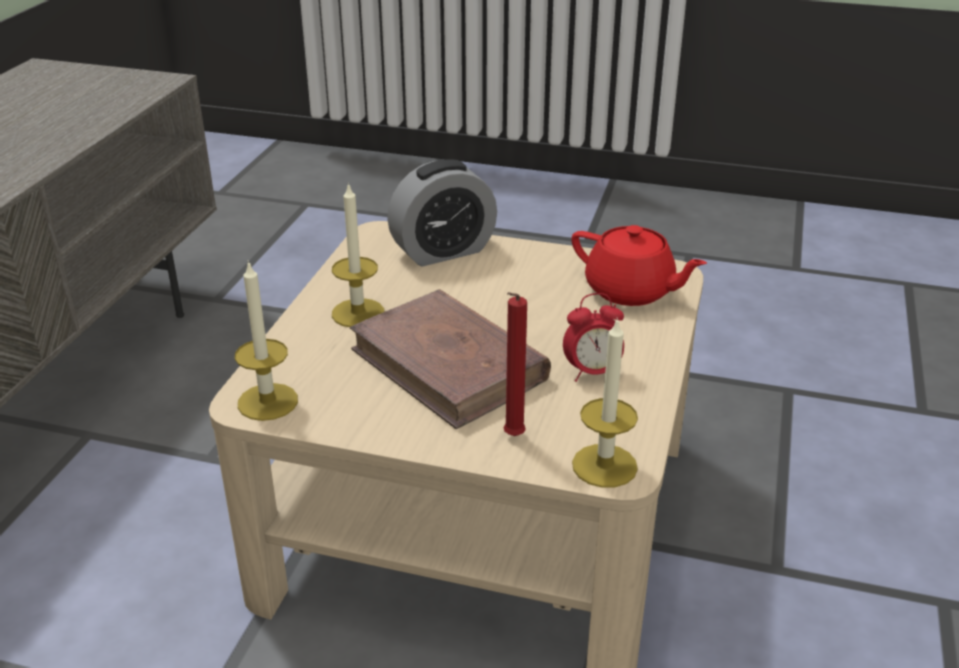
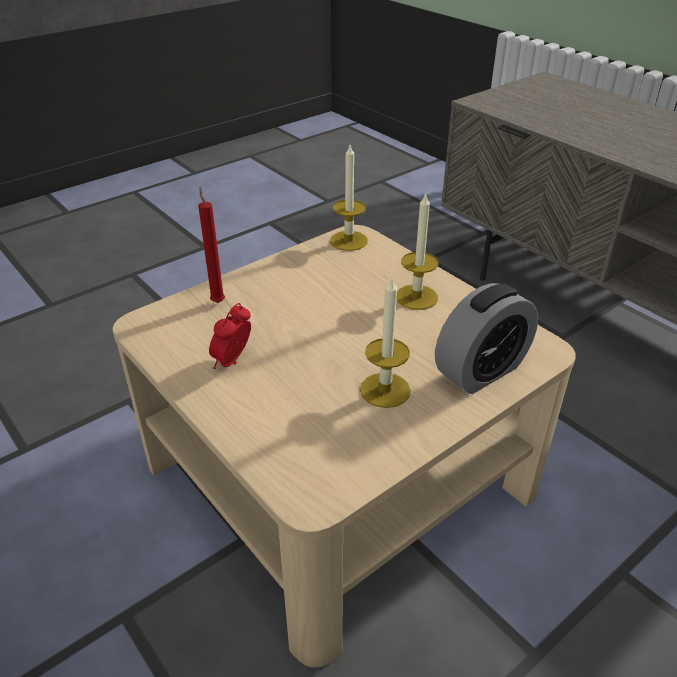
camera: 125 degrees right, 5 degrees up
brown book [350,289,551,429] -> none
alarm clock [387,159,497,267] -> alarm clock turned 135 degrees counterclockwise [435,283,538,394]
red teapot [571,225,707,306] -> none
candle [572,317,638,488] -> candle moved to [360,277,411,408]

